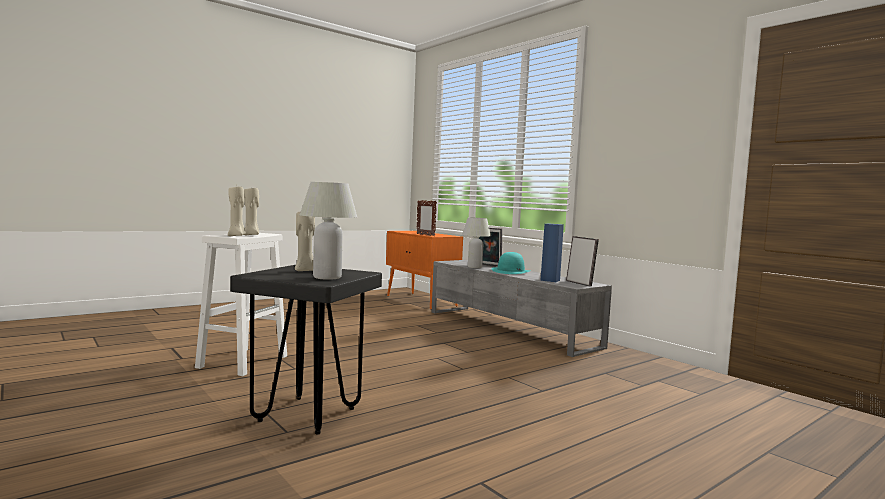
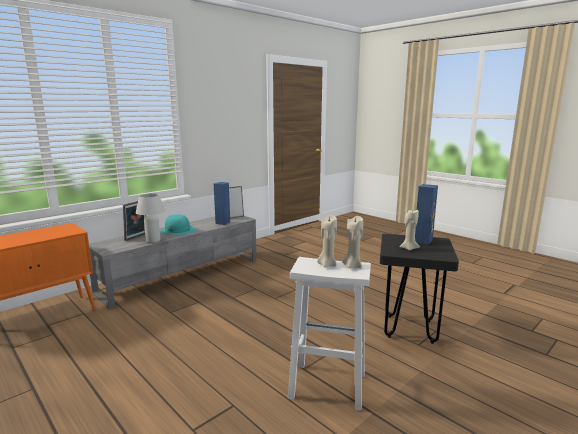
camera: 95 degrees left, 10 degrees up
white table lamp [300,182,357,280] -> blue speaker [415,184,438,245]
picture frame [416,200,437,236] -> none

